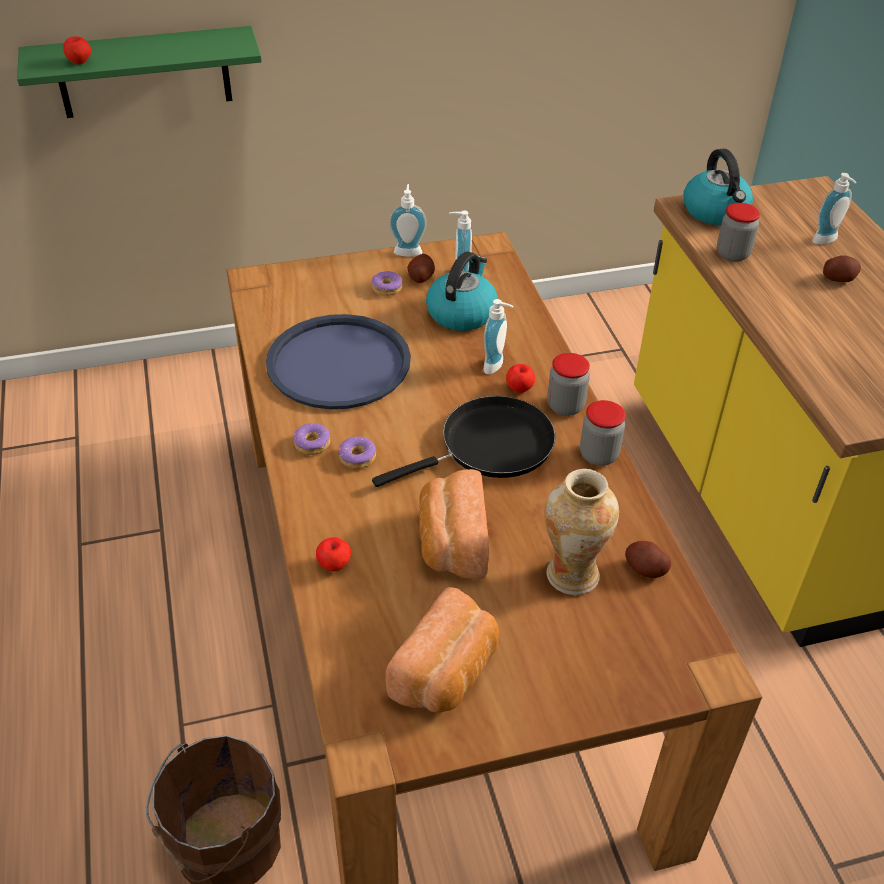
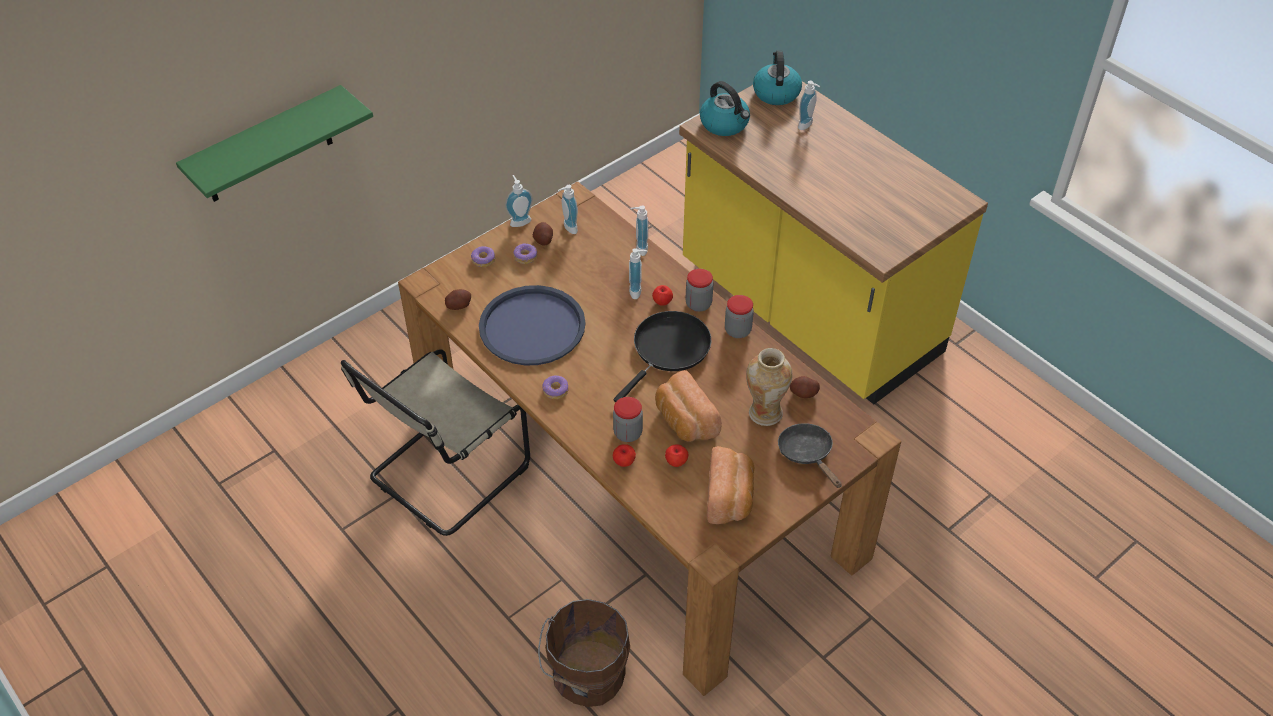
camera: 25 degrees left, 5 degrees up
apple [63,36,91,65] -> apple moved to [665,444,688,467]
donut [339,436,376,469] -> donut moved to [471,246,495,267]
kettle [426,251,498,331] -> kettle moved to [753,51,802,105]
jar [717,203,760,262] -> jar moved to [613,397,643,442]
potato [823,255,861,282] -> potato moved to [445,289,471,310]
none -> beige chair [341,350,530,536]
none -> soap dispenser [630,205,648,256]
none -> black frying pan [778,423,842,488]

